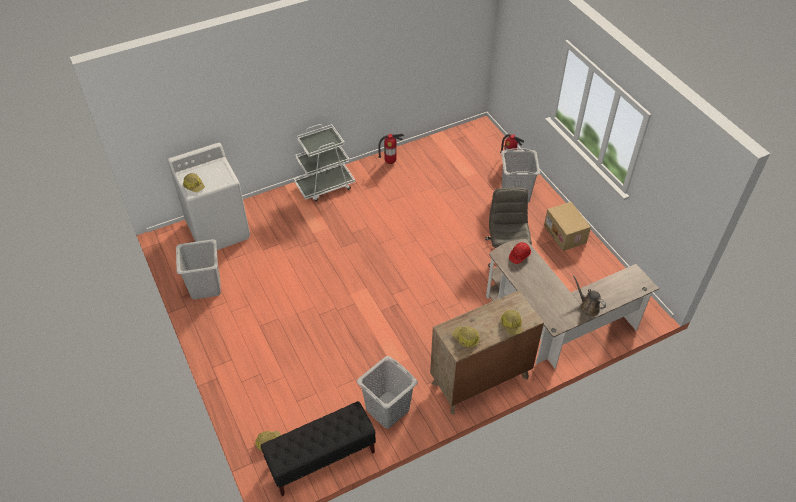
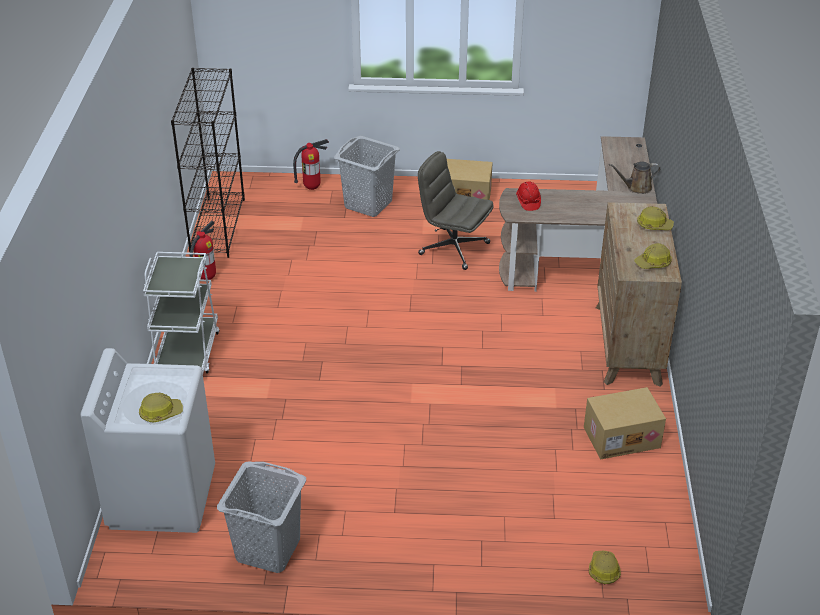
camera: 60 degrees left, 10 degrees down
black bench [261,401,376,496] -> none
grey laundry basket [357,356,418,429] -> cardboard box [584,387,666,460]
none -> black bookcase [171,68,245,258]

